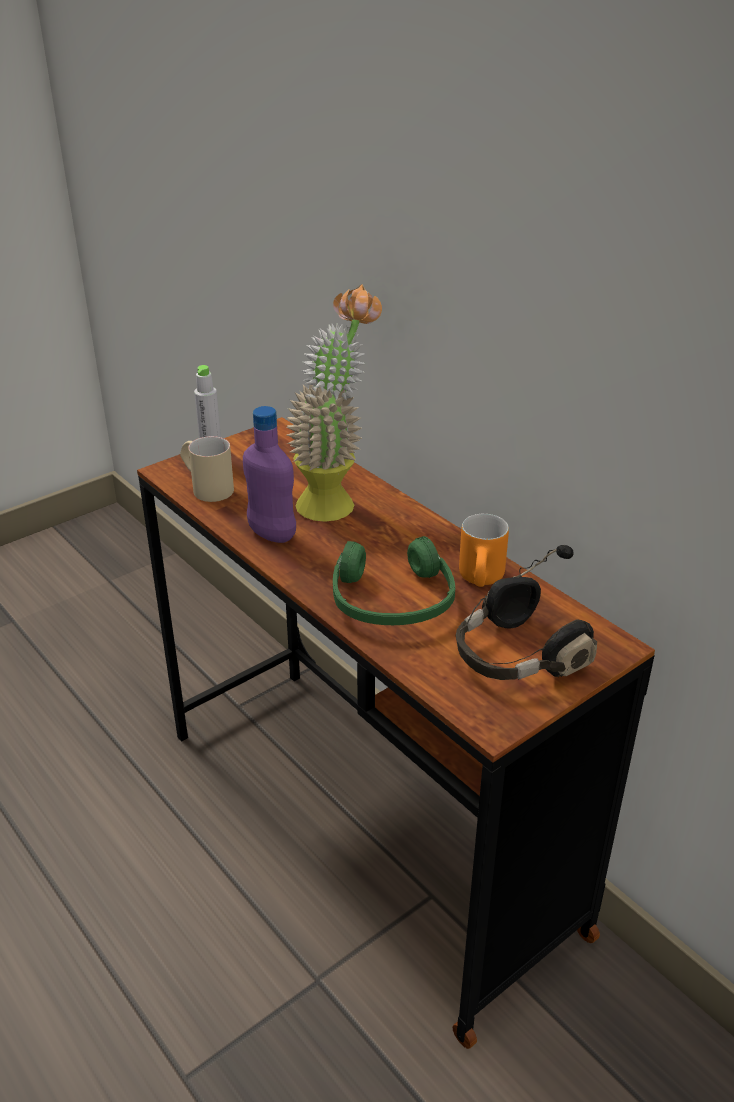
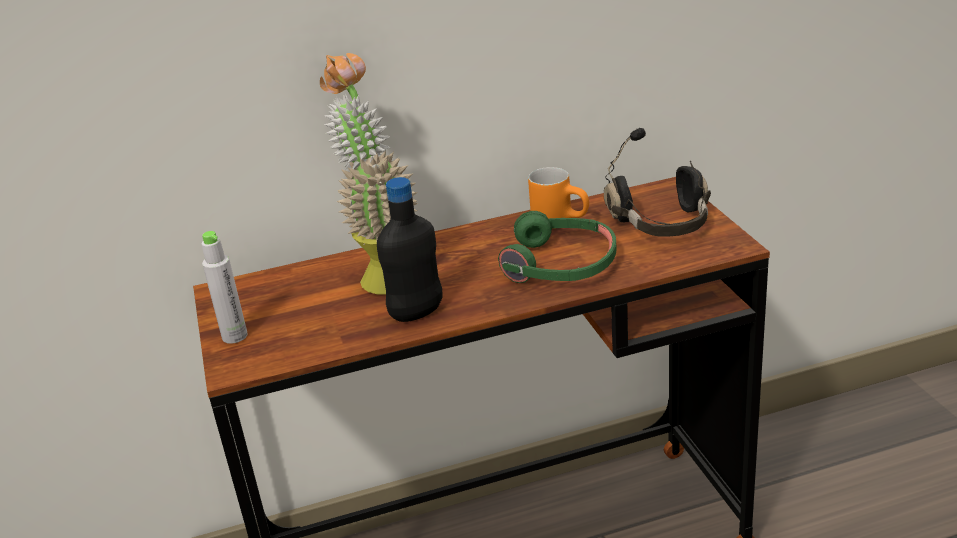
camera: 65 degrees left, 5 degrees down
beige mug [180,436,234,502] -> none
purple bottle [243,406,296,543] -> black bottle [377,177,443,322]

